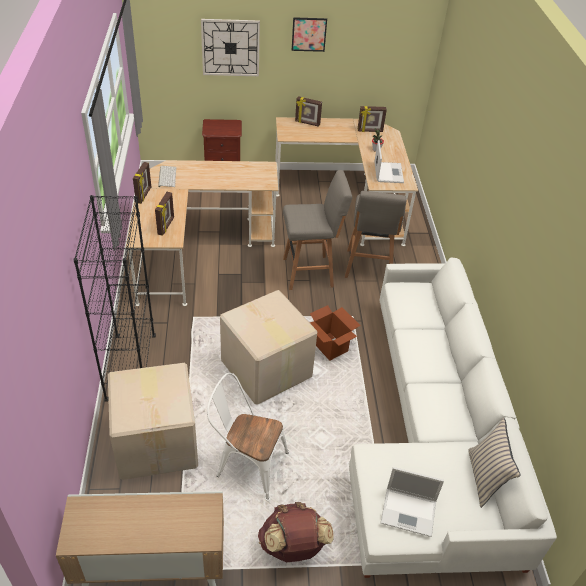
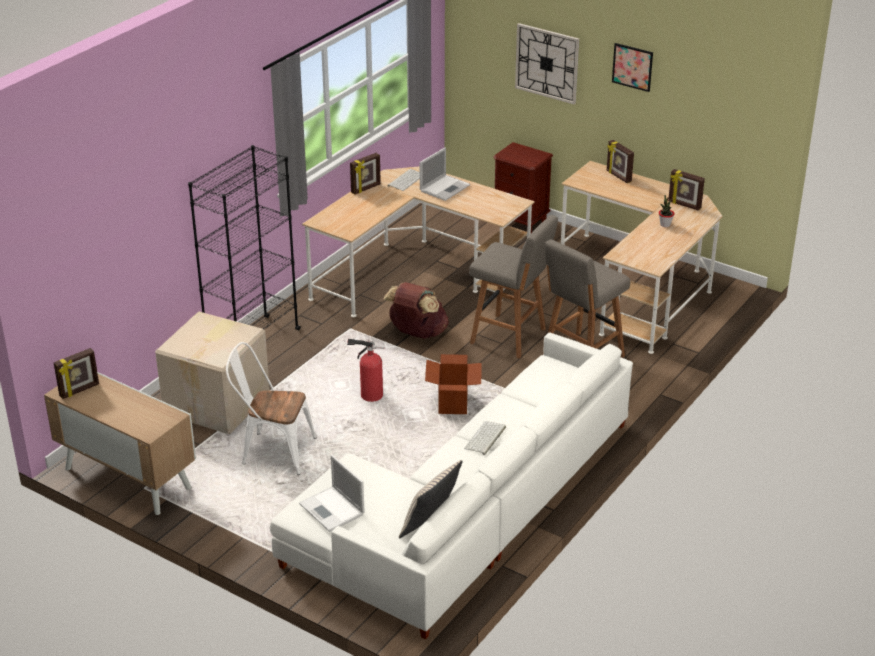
camera: 40 degrees right, 10 degrees down
picture frame [155,192,174,236] -> picture frame moved to [54,348,99,399]
white chair [207,373,289,499] -> white chair turned 45 degrees counterclockwise [226,342,317,475]
cardboard box [220,290,318,405] -> fire extinguisher [347,339,384,402]
brown backpack [258,502,334,562] -> brown backpack moved to [383,282,449,339]
laptop [374,140,404,183] -> laptop moved to [420,147,470,201]
none -> keyboard [464,421,506,455]

